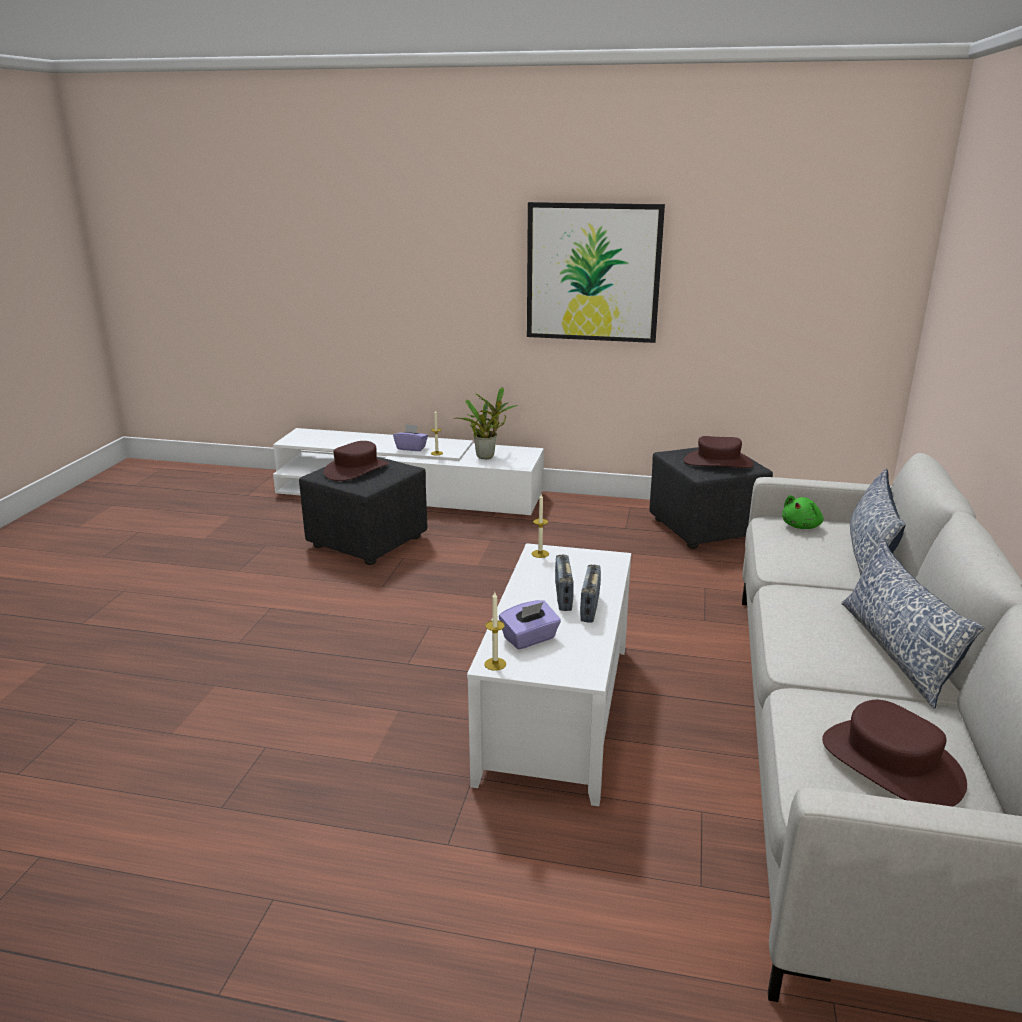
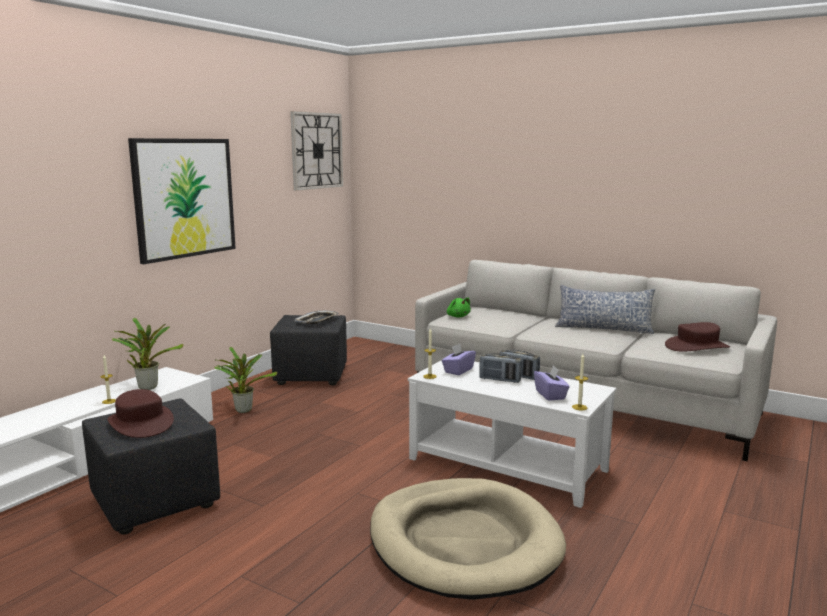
camera: 70 degrees left, 10 degrees down
purple tissue box [393,424,428,451] -> purple tissue box moved to [442,344,476,375]
brown hat [684,436,753,468] -> tray [294,311,339,324]
pillow [850,469,906,576] -> none
none -> potted plant [214,347,277,413]
none -> wall clock [290,111,343,191]
none -> beige dog bed [370,478,566,600]

